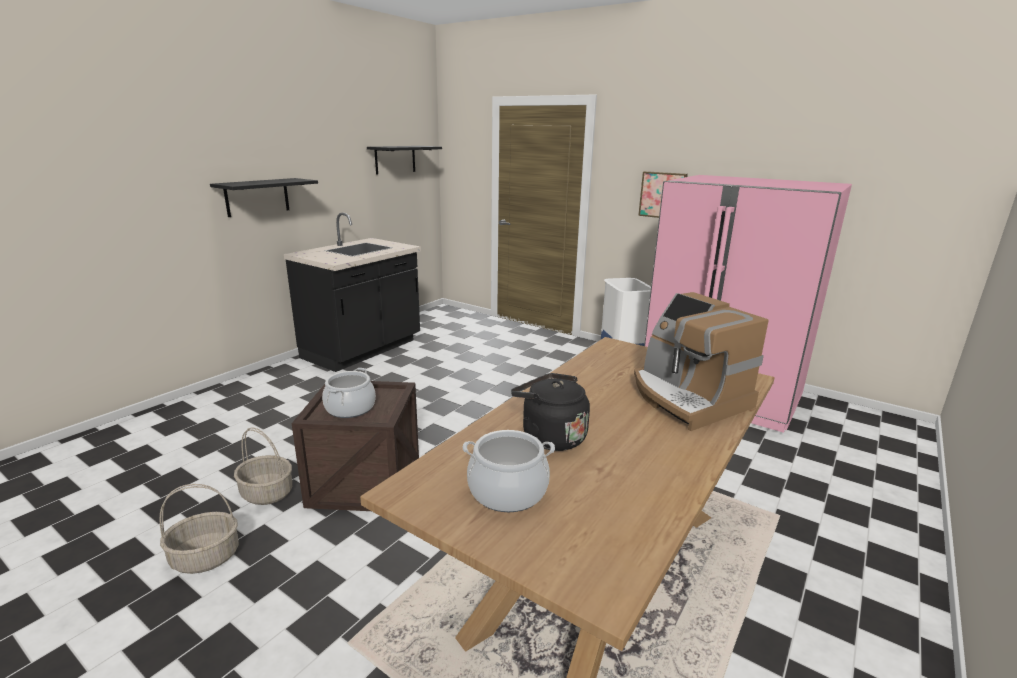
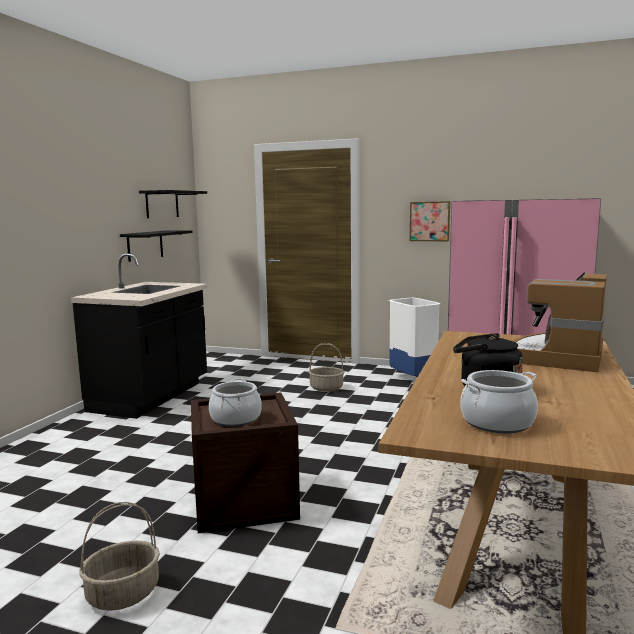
camera: 15 degrees left, 10 degrees down
black shelf [210,178,318,217] -> black shelf moved to [120,230,193,262]
basket [234,427,292,505] -> basket moved to [308,343,344,392]
coffee machine [634,292,769,431] -> coffee machine turned 75 degrees clockwise [512,272,607,372]

